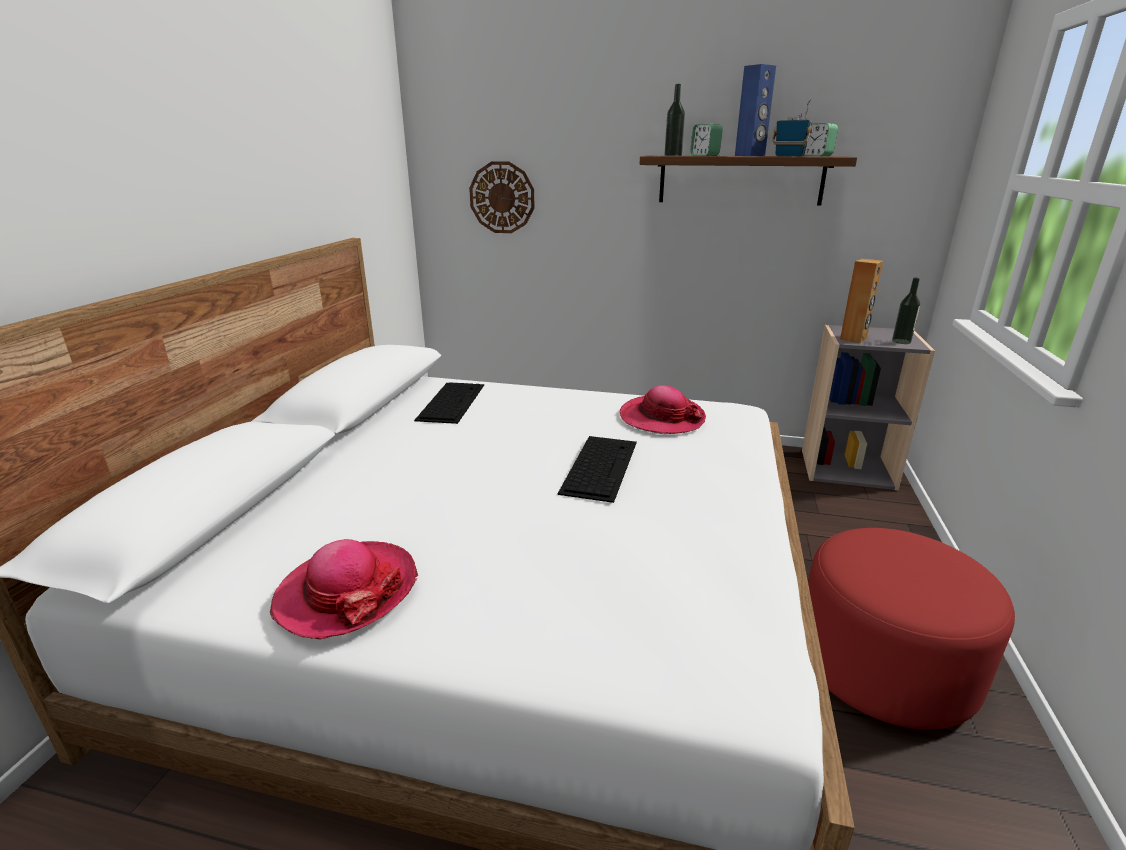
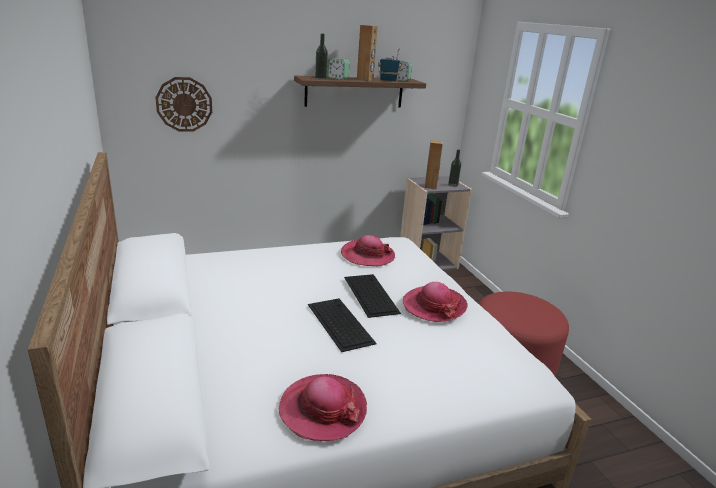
camera: 35 degrees left, 0 degrees up
keyboard [414,382,484,424] -> keyboard moved to [308,298,377,352]
blue speaker [735,64,776,156] -> brown speaker [357,25,378,81]
none -> hat [403,282,468,322]

